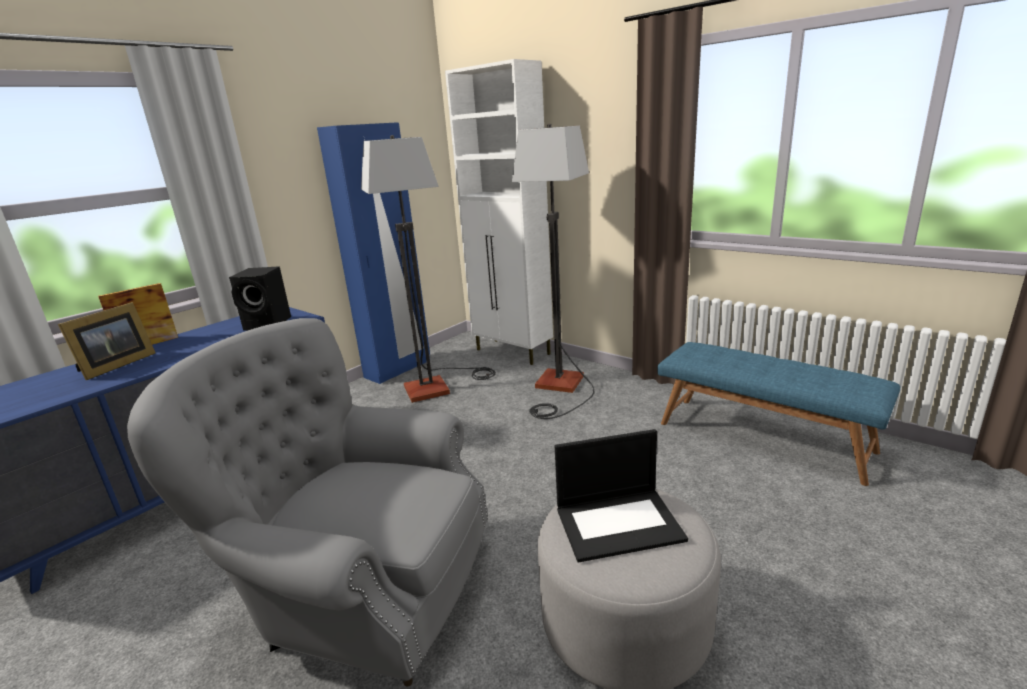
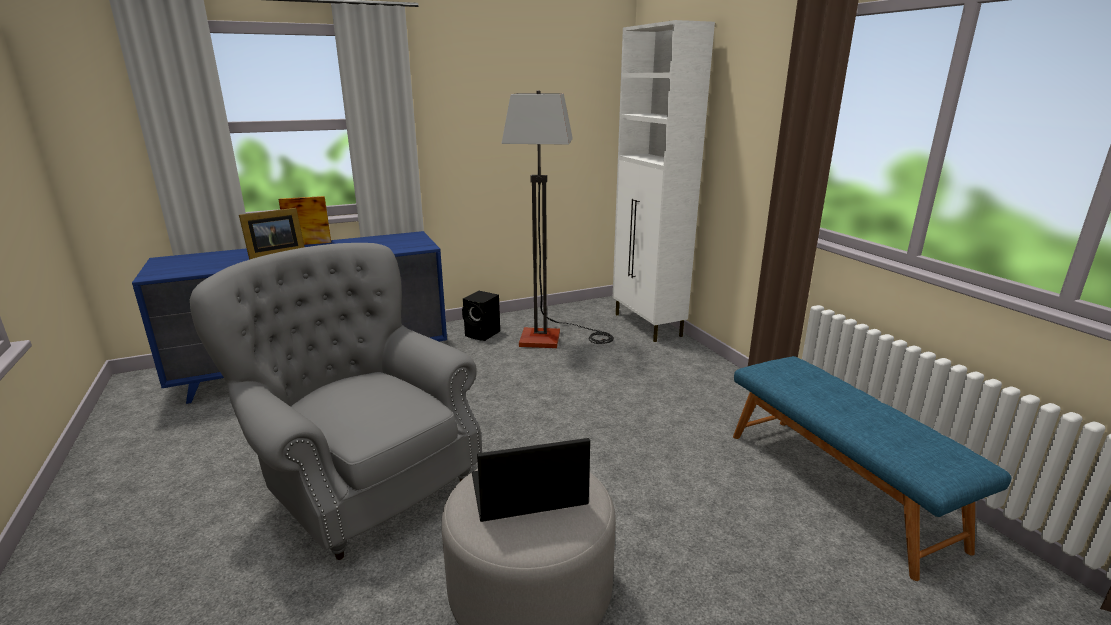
camera: 25 degrees right, 0 degrees up
black speaker [229,266,291,331] -> black speaker moved to [462,291,500,341]
blue wardrobe [317,122,430,384] -> none
floor lamp [512,124,595,419] -> none
laptop [555,429,688,562] -> laptop turned 150 degrees clockwise [472,438,590,522]

